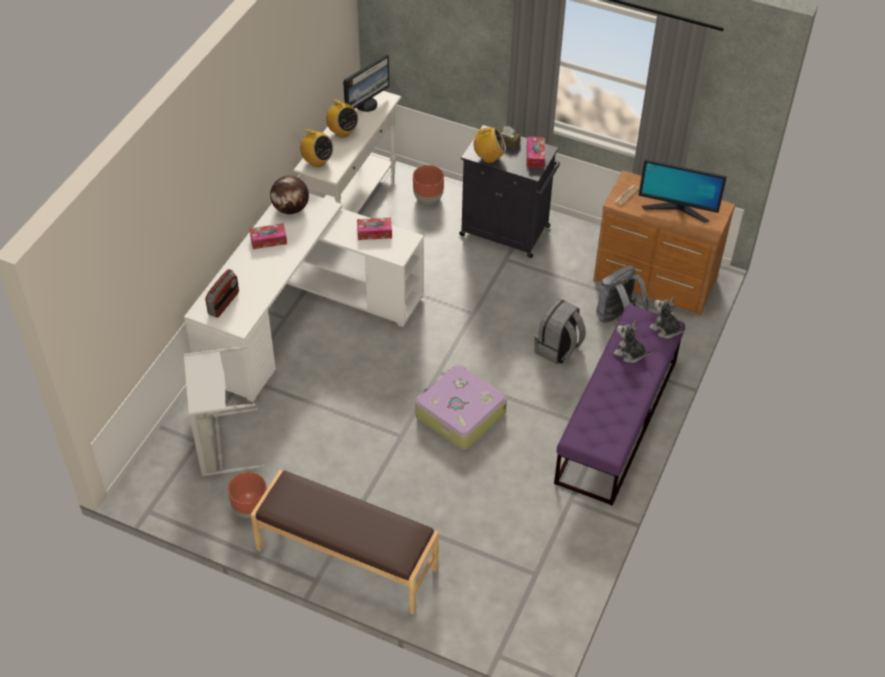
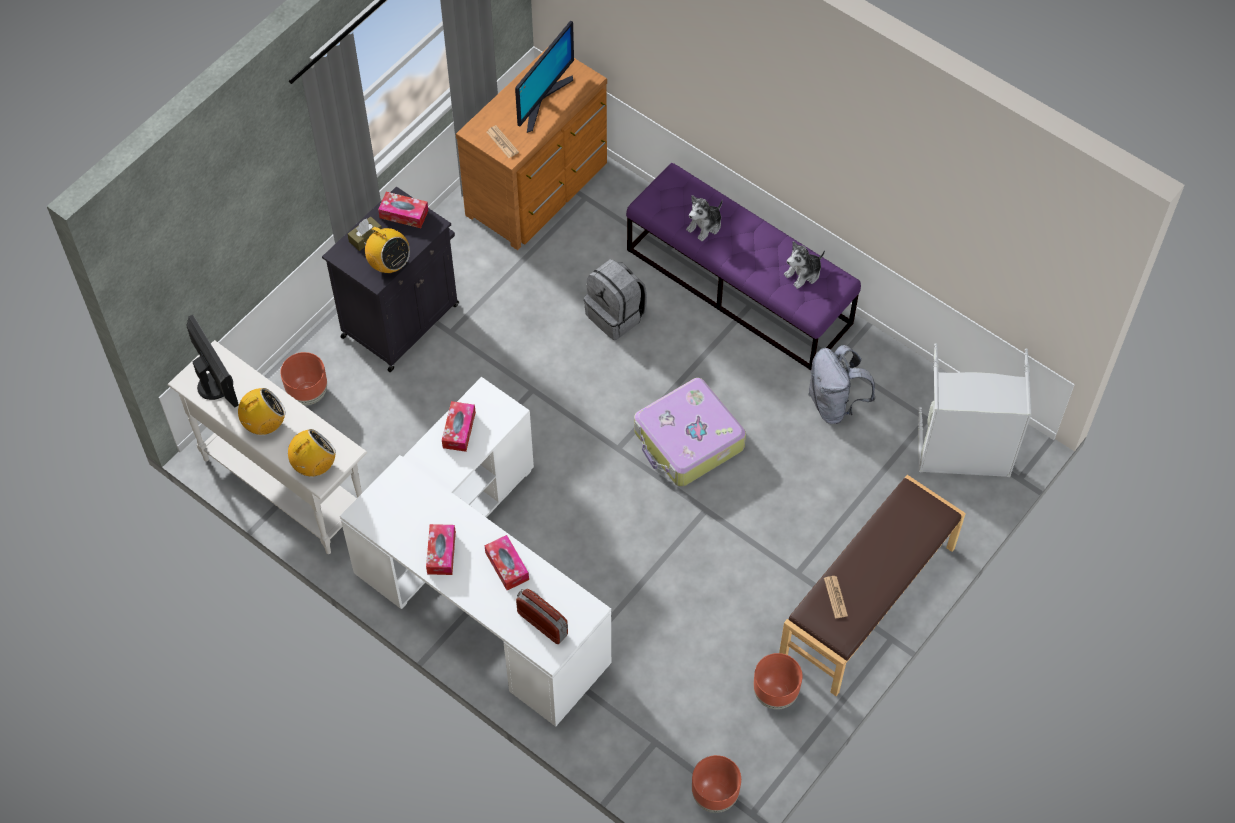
camera: 75 degrees left, 10 degrees up
grey laundry basket [184,346,265,476] -> grey laundry basket moved to [918,343,1032,477]
globe [270,176,309,214] -> none
radio [474,127,506,163] -> radio turned 120 degrees clockwise [360,227,410,273]
grey backpack [596,266,649,323] -> grey backpack moved to [808,345,875,424]
plush toy [649,297,685,338] -> plush toy moved to [784,241,825,289]
none -> tissue box [484,535,529,590]
none -> brown planter [692,755,741,813]
none -> newspaper [824,576,848,618]

